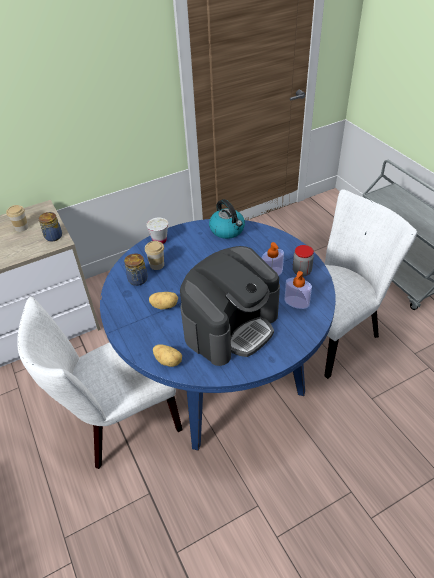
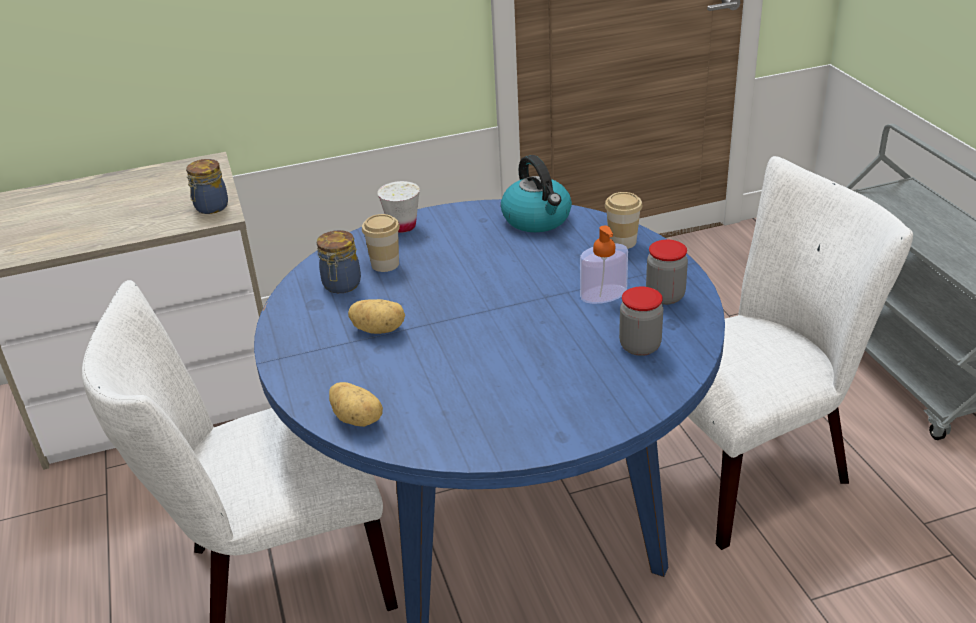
camera: 10 degrees right, 10 degrees down
cup [6,205,28,232] -> cup moved to [605,192,642,249]
coffee machine [180,246,280,366] -> none
soap dispenser [284,271,312,309] -> jar [619,286,663,356]

